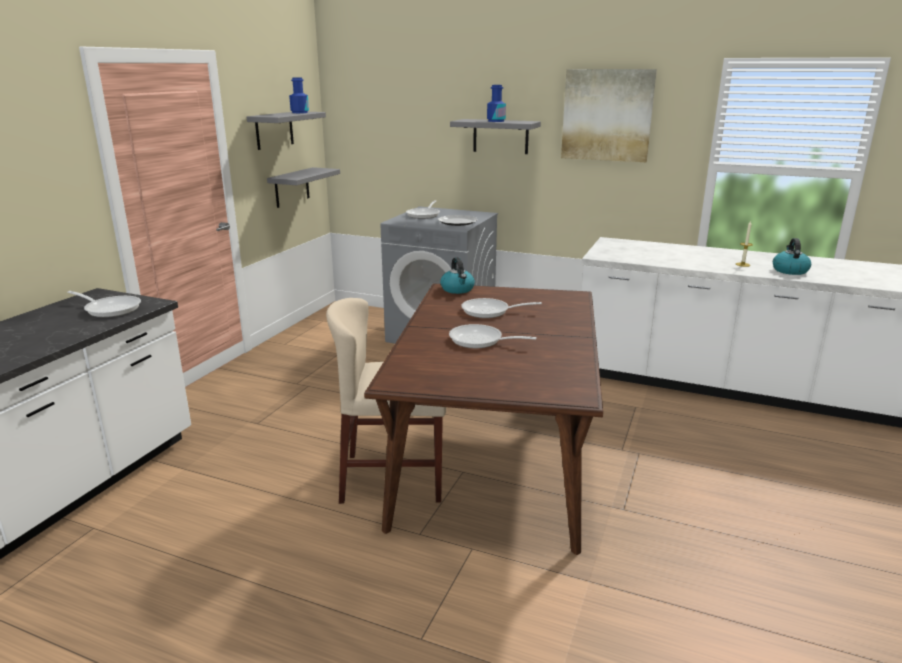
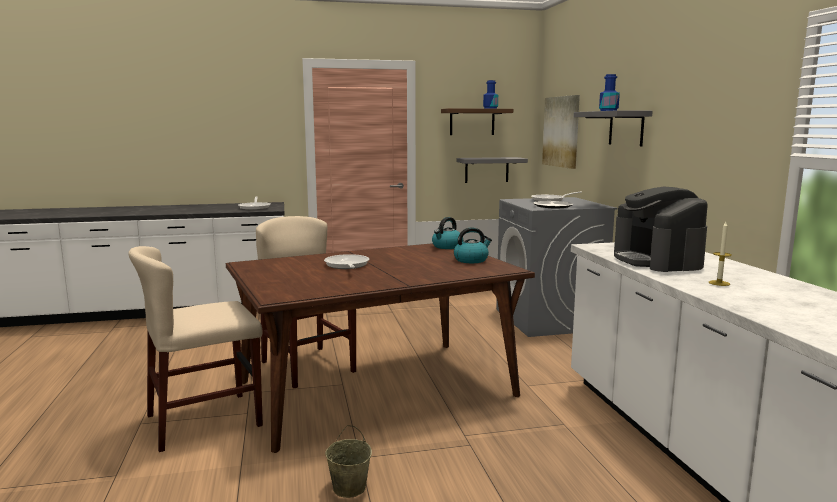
camera: 55 degrees right, 10 degrees down
grey shelf [247,112,326,150] -> brown shelf [441,108,513,135]
frying pan [461,298,542,318] -> none
picture [561,69,657,162] -> picture moved to [542,95,580,169]
kettle [773,238,811,275] -> kettle moved to [454,227,492,263]
none -> beige chair [128,246,263,452]
none -> beige bucket [325,425,372,498]
none -> coffee machine [614,186,708,272]

